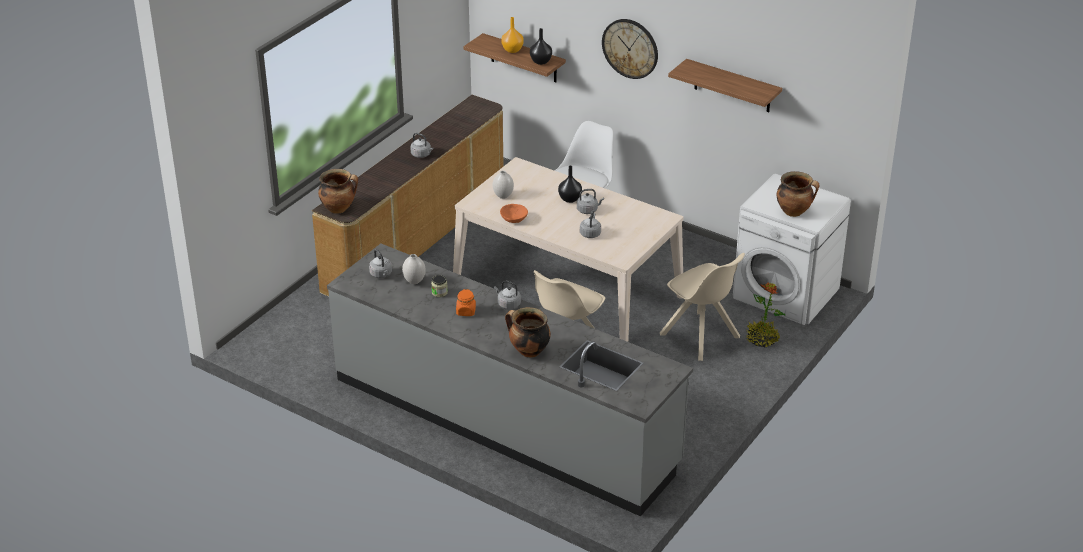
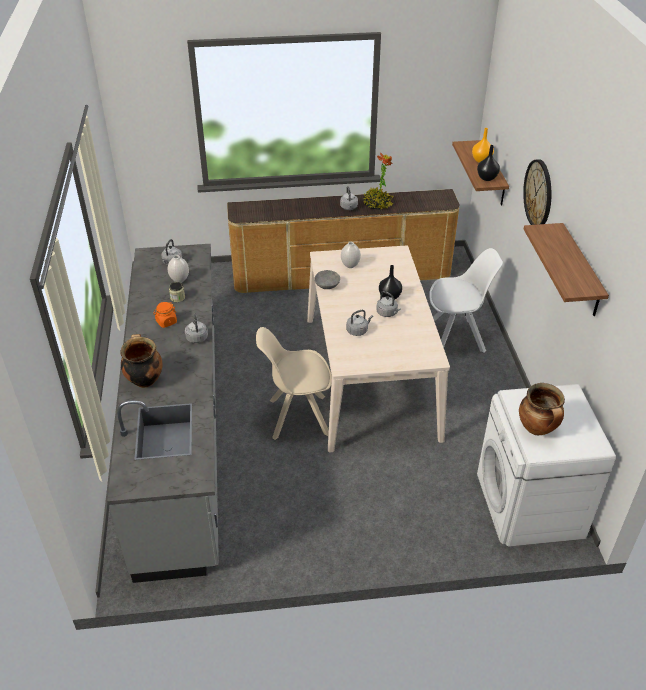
camera: 50 degrees right, 5 degrees up
cooking pot [318,169,358,214] -> none
orange bowl [500,204,528,223] -> grey bowl [314,270,340,289]
beige chair [660,253,745,361] -> none
potted plant [746,282,786,347] -> potted plant moved to [363,153,394,210]

